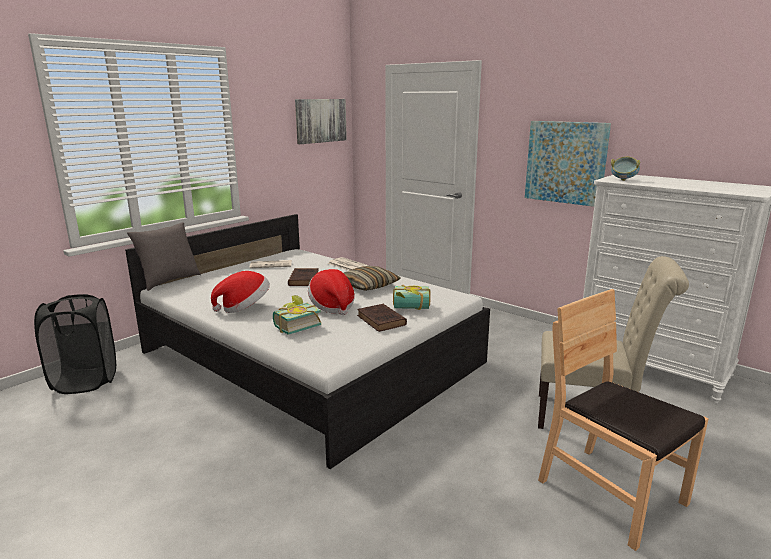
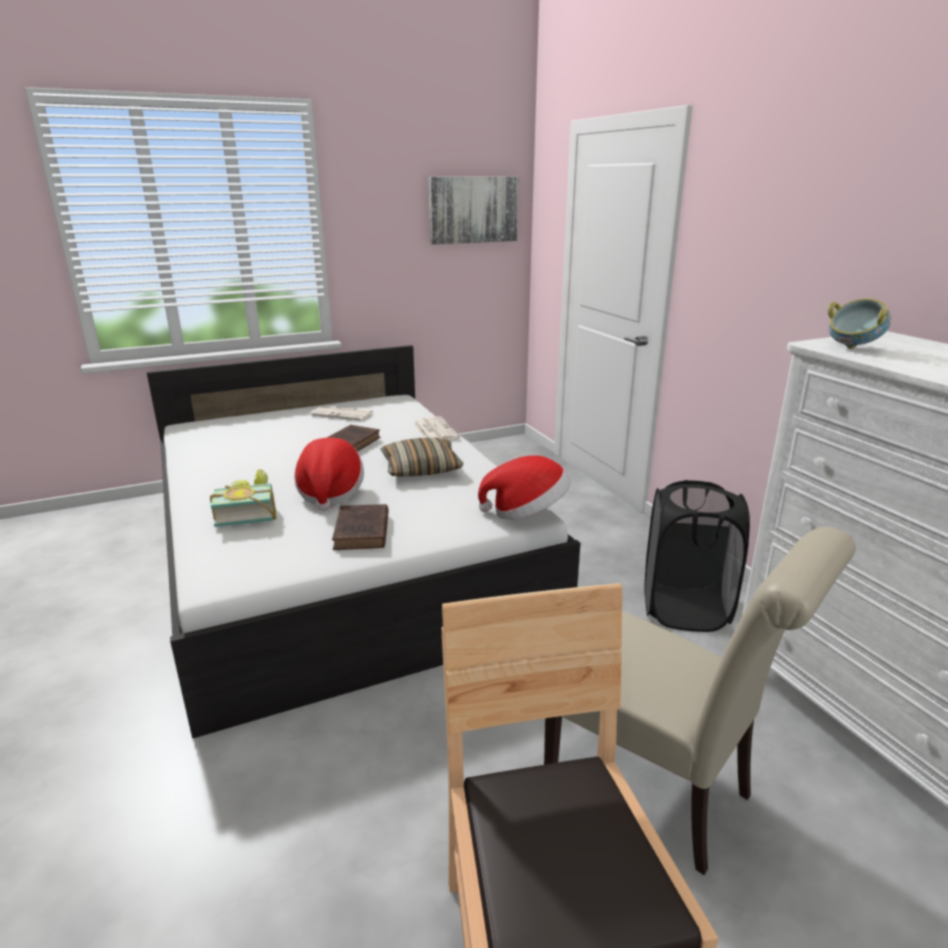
camera: 25 degrees right, 5 degrees up
black laundry basket [34,294,116,394] -> black laundry basket moved to [645,480,750,632]
grey pillow [127,222,201,291] -> none
hat [211,271,270,313] -> hat moved to [478,456,571,520]
book [393,285,431,310] -> none
picture [525,121,611,207] -> none

